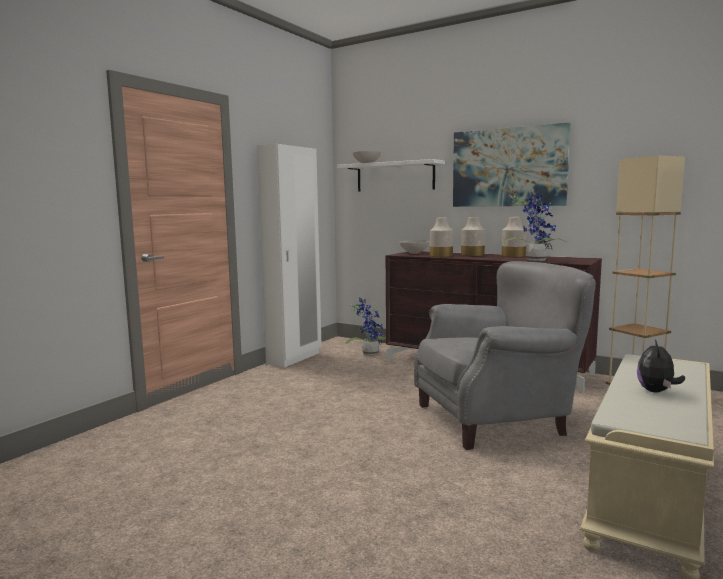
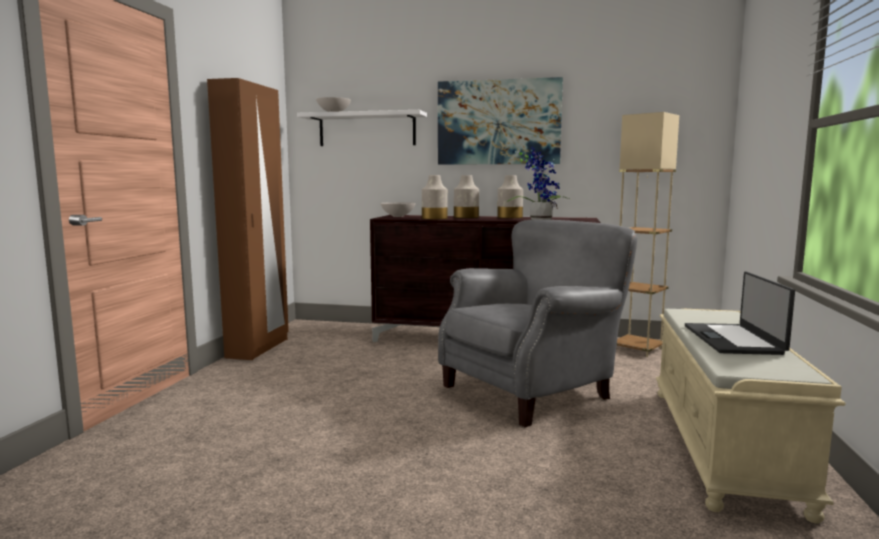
camera: 20 degrees left, 0 degrees up
white wardrobe [257,144,322,368] -> brown wardrobe [207,78,289,360]
potted plant [345,297,386,355] -> none
plush toy [637,339,685,393] -> laptop [685,272,795,355]

